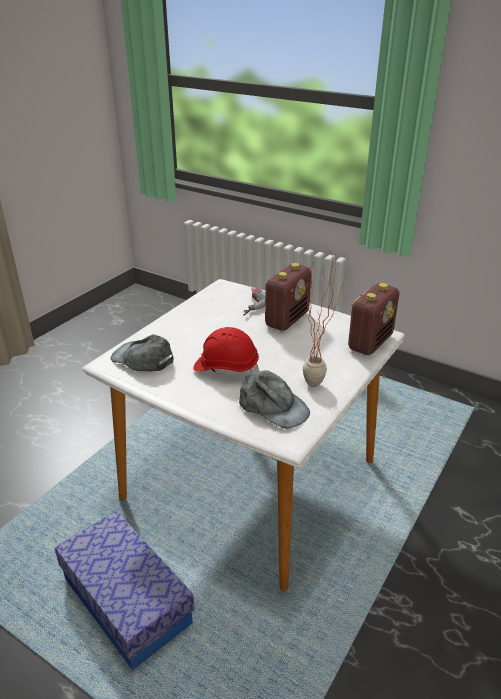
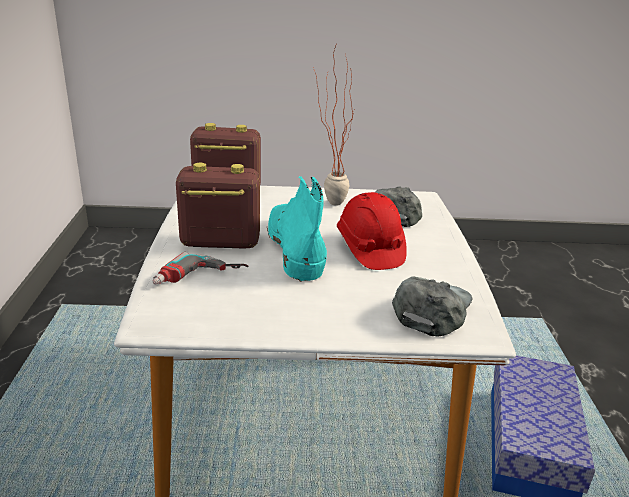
camera: 125 degrees left, 5 degrees down
grey cap [110,334,173,372] -> grey cap turned 150 degrees counterclockwise [392,276,473,337]
none -> turquoise boot [267,176,327,282]

